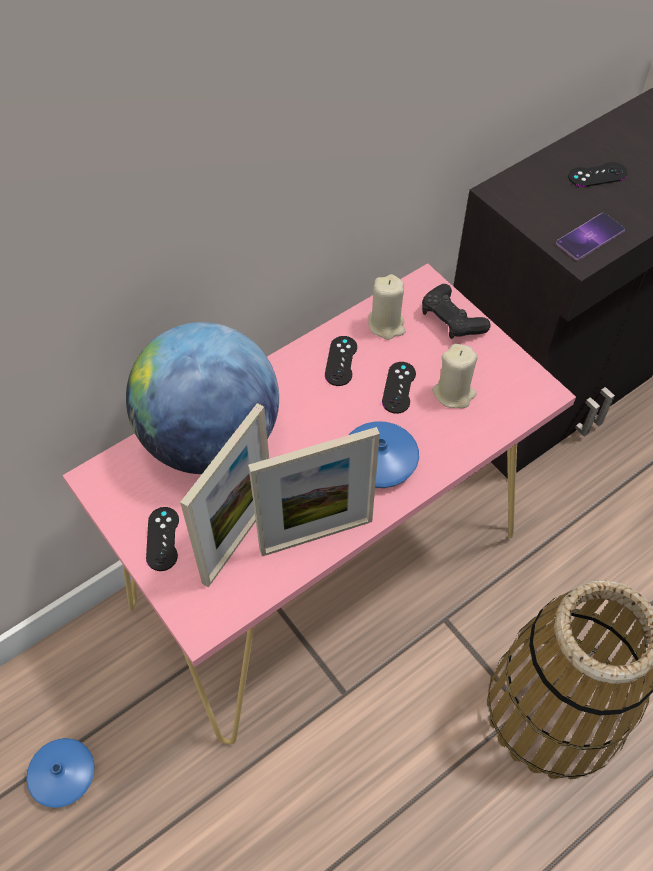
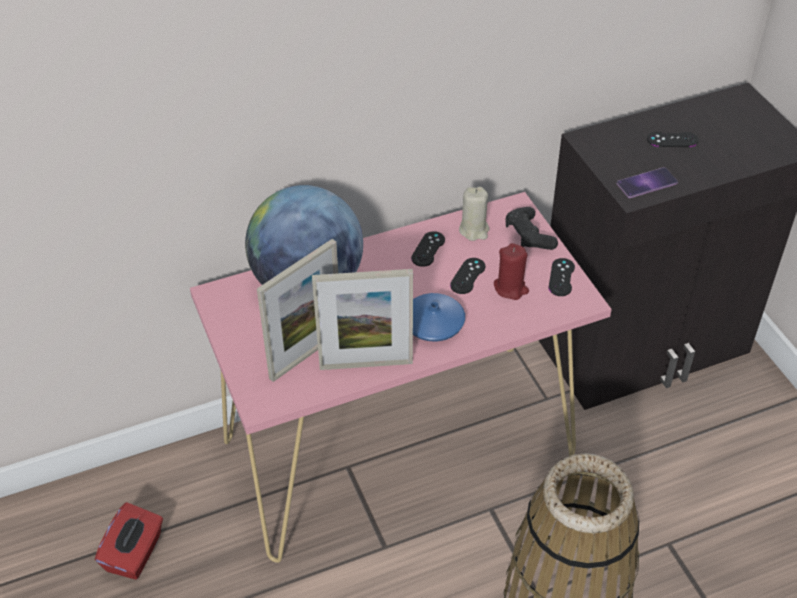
camera: 15 degrees right, 10 degrees down
blue vase [26,738,94,808] -> red tissue box [95,502,163,580]
black game controller [146,507,179,571] -> black game controller moved to [549,258,575,296]
beige candle [432,344,478,408] -> red candle [494,243,529,300]

